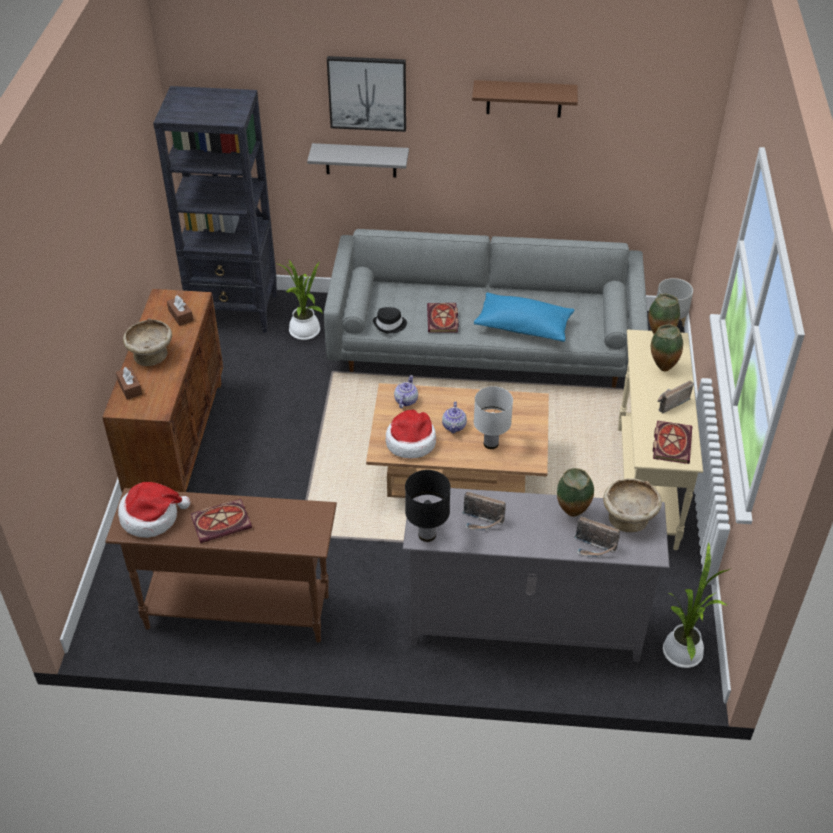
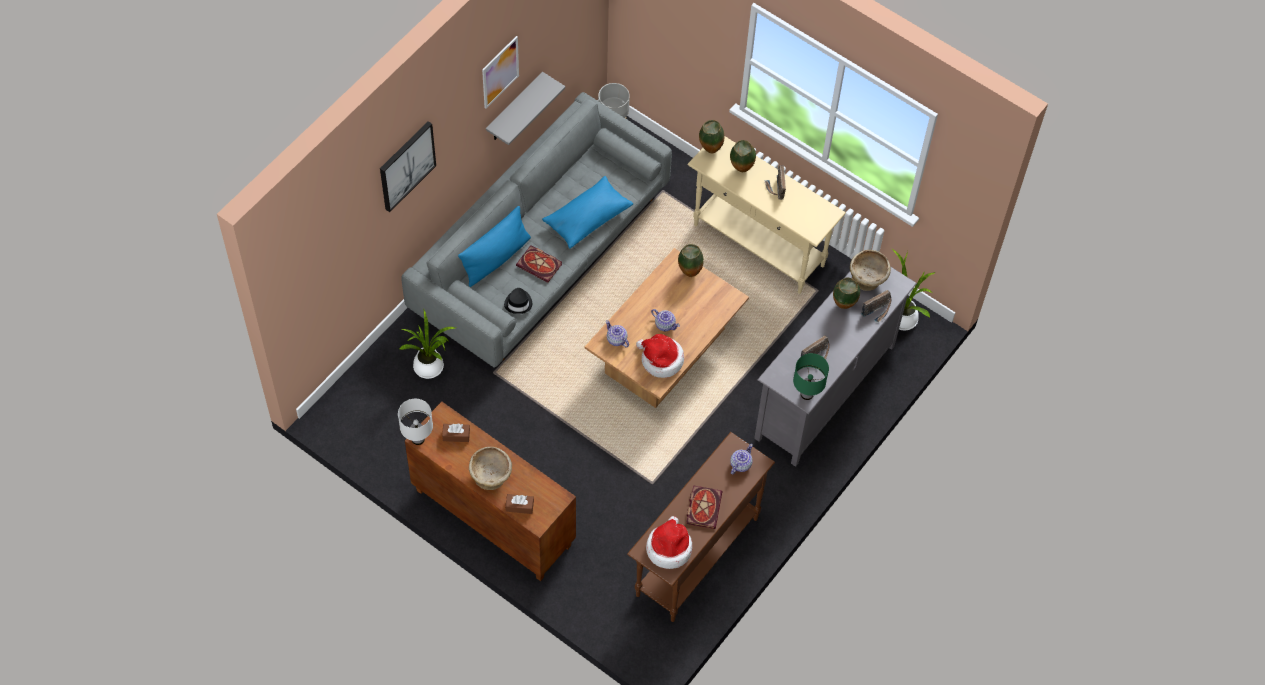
camera: 60 degrees left, 15 degrees up
black bookcase [153,86,277,333] -> none
grey shelf [307,143,409,178] -> grey shelf moved to [486,72,565,145]
black table lamp [405,470,451,542] -> green table lamp [793,353,829,400]
brown shelf [472,80,578,117] -> picture [482,36,519,109]
white table lamp [474,386,513,449] -> white table lamp moved to [398,399,433,445]
book [653,421,692,464] -> none
none -> blue pillow [458,206,531,287]
none -> vase [678,244,704,277]
none -> teapot [730,444,753,474]

